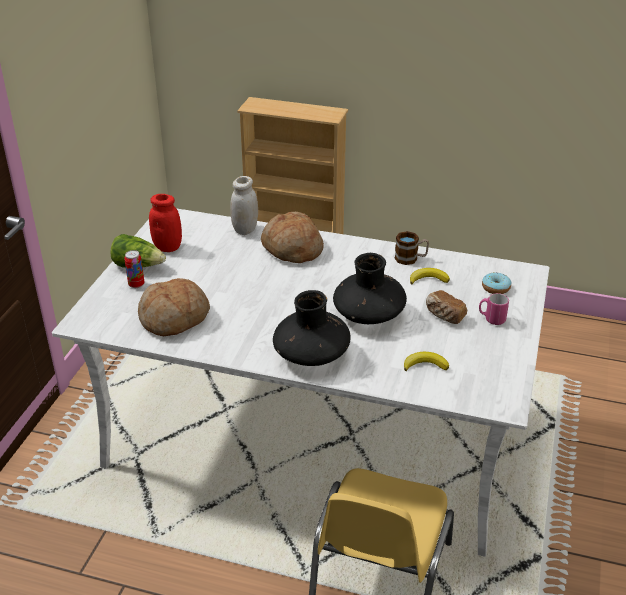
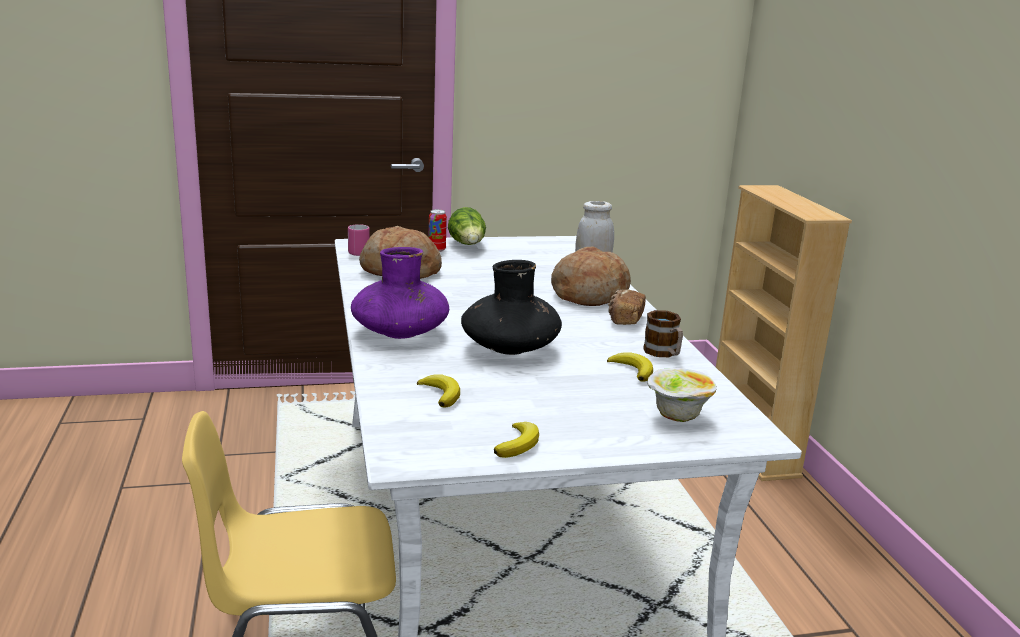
camera: 60 degrees right, 15 degrees down
red jar [149,194,182,252] -> none
black vase [273,290,351,366] -> purple vase [351,247,449,339]
bread [426,290,467,324] -> bread moved to [608,289,646,325]
pink mug [479,293,509,325] -> pink mug moved to [348,224,370,256]
donut [482,272,512,294] -> bowl [648,368,717,422]
none -> banana [494,422,539,458]

